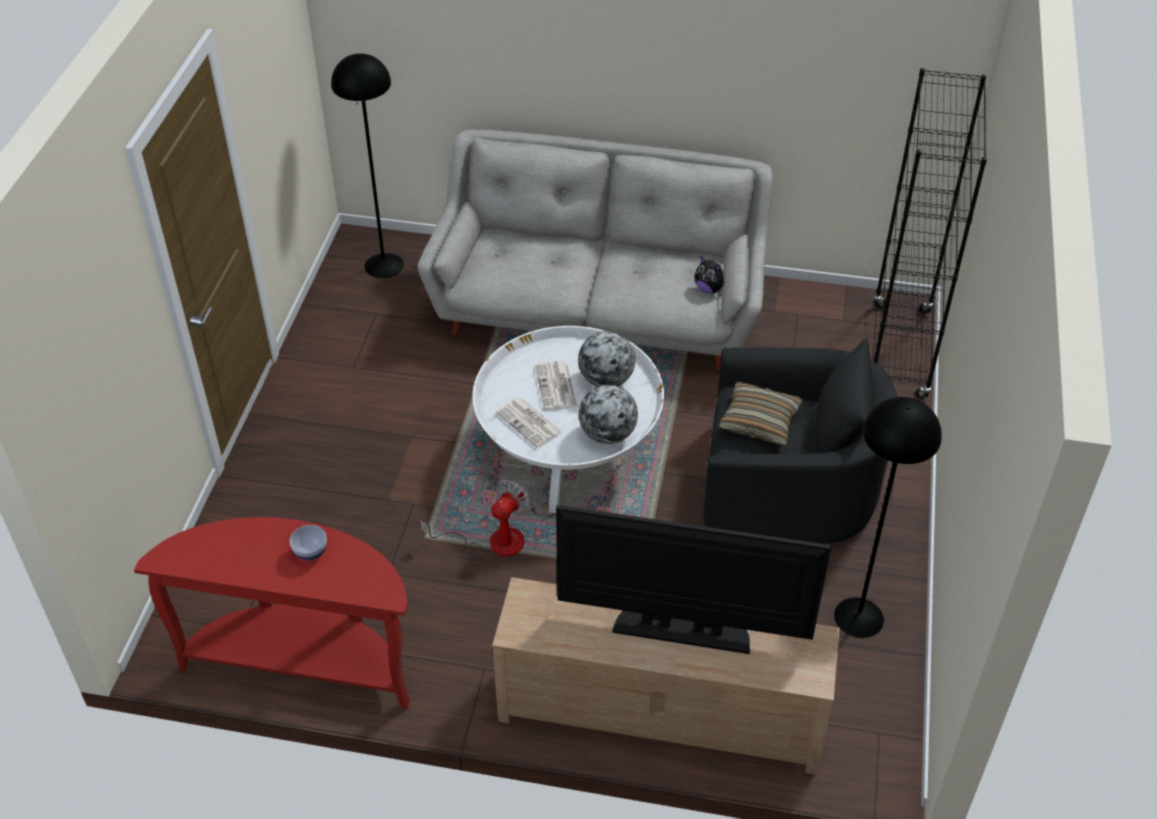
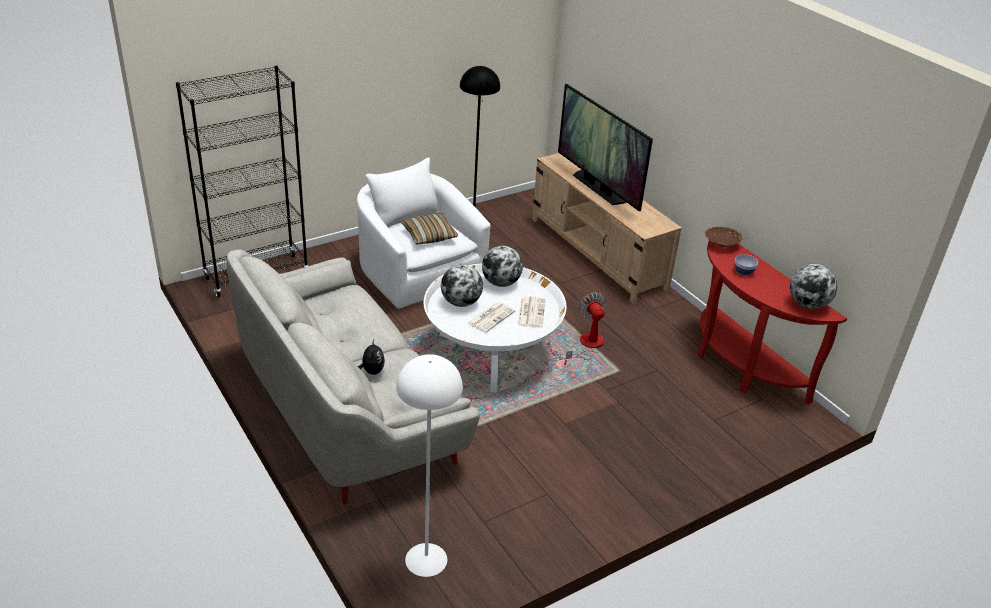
camera: 135 degrees left, 10 degrees down
black floor lamp [331,53,404,278] -> white floor lamp [396,354,463,577]
fan [420,479,533,559] -> fan turned 75 degrees clockwise [564,292,606,365]
plush toy [695,257,726,294] -> plush toy moved to [358,340,385,375]
black armchair [704,339,898,544] -> white armchair [357,157,491,309]
none -> brown bowl [705,227,743,247]
none -> globe [790,264,837,309]

